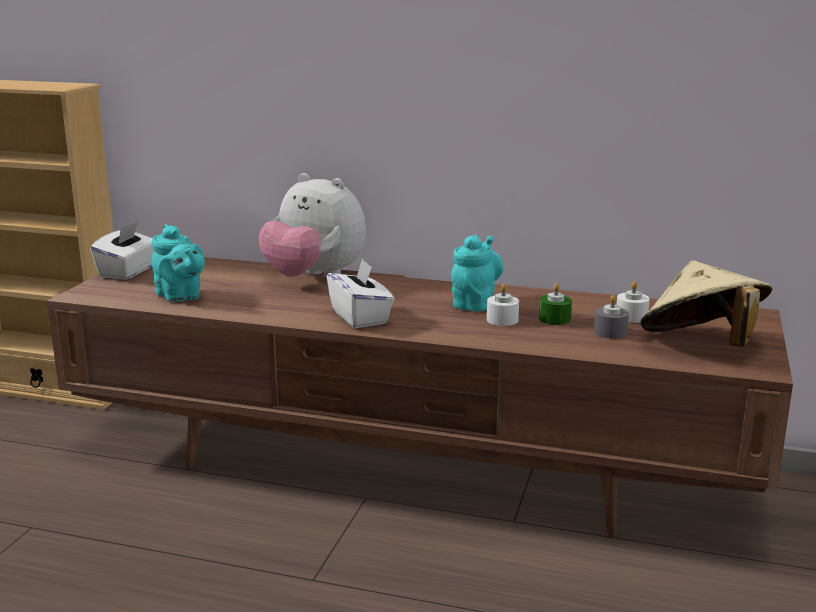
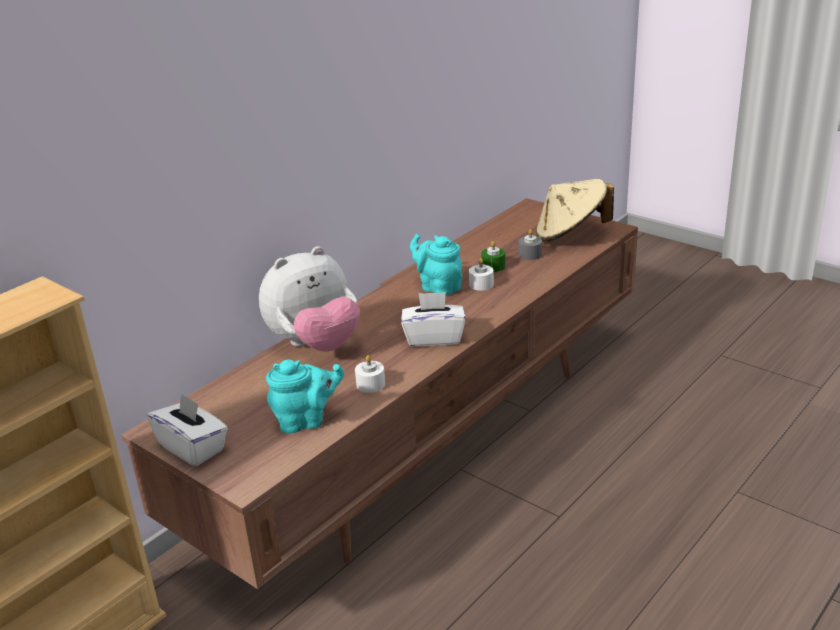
camera: 65 degrees left, 10 degrees up
white candle [617,281,650,323] -> white candle moved to [355,355,385,393]

